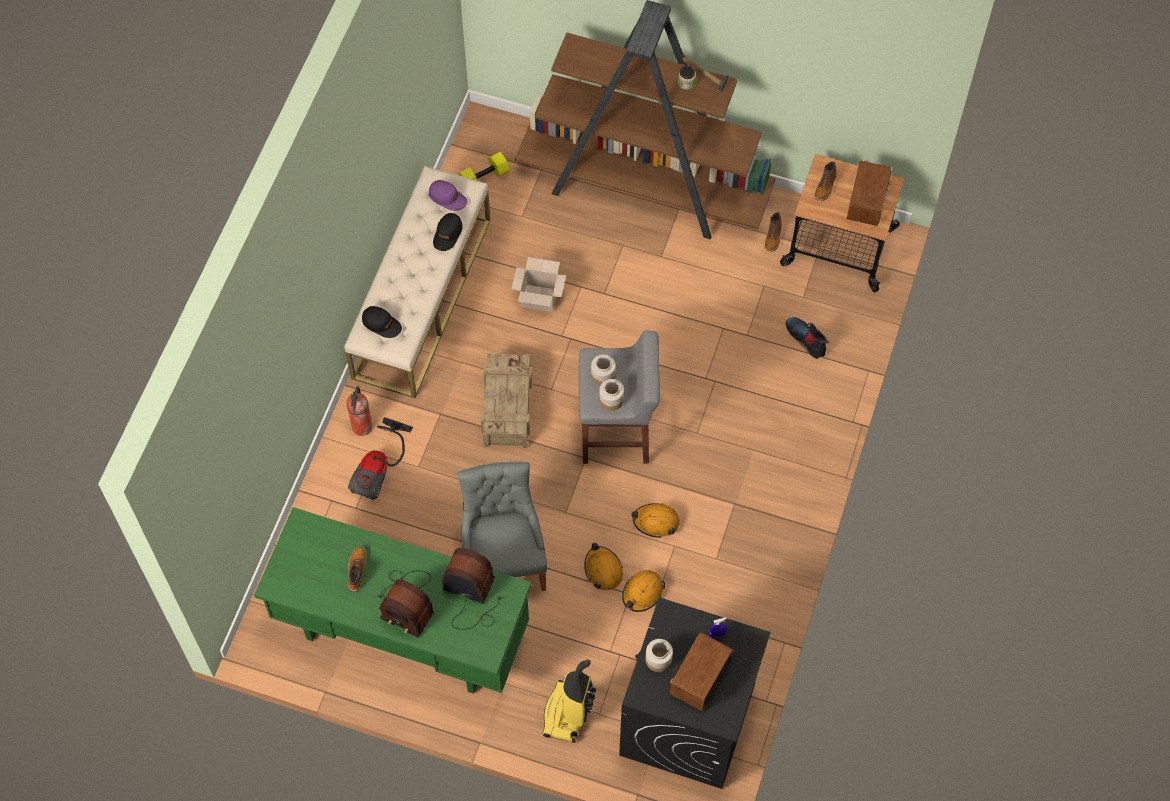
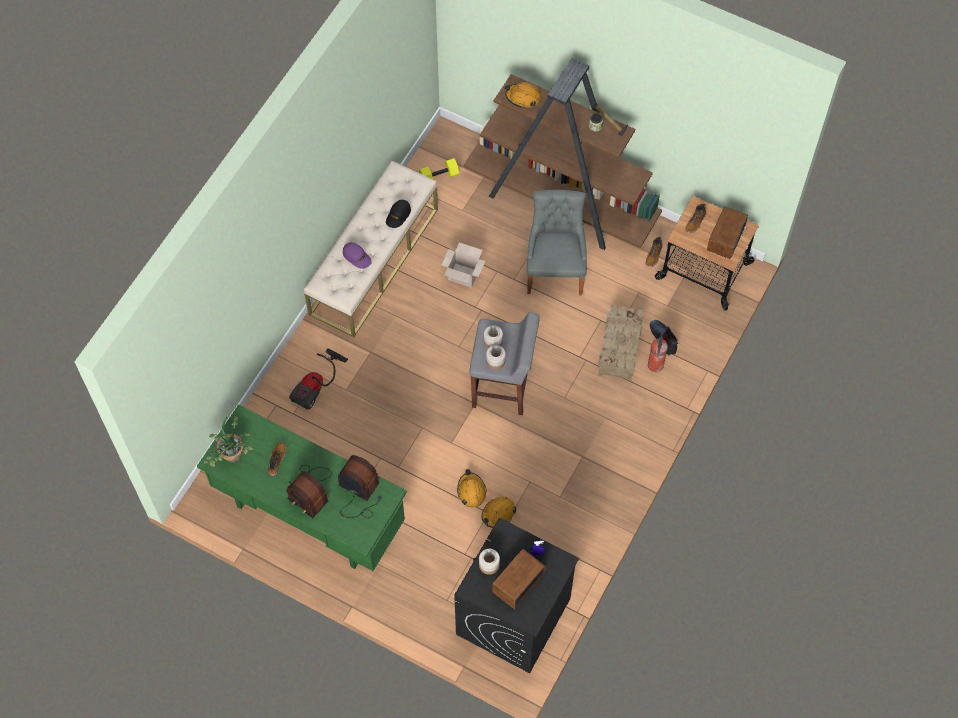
camera: 10 degrees right, 0 degrees up
fire extinguisher [346,386,373,436] -> fire extinguisher moved to [648,334,668,372]
black cap [362,306,402,338] -> none
purple cap [429,180,468,211] -> purple cap moved to [343,242,372,269]
grey chair [457,462,547,591] -> grey chair moved to [527,190,587,295]
crate [481,353,532,448] -> crate moved to [598,304,644,381]
vacuum cleaner [543,660,596,743] -> none
orange hard hat [631,503,680,538] -> orange hard hat moved to [505,82,541,108]
none -> potted plant [204,416,254,467]

